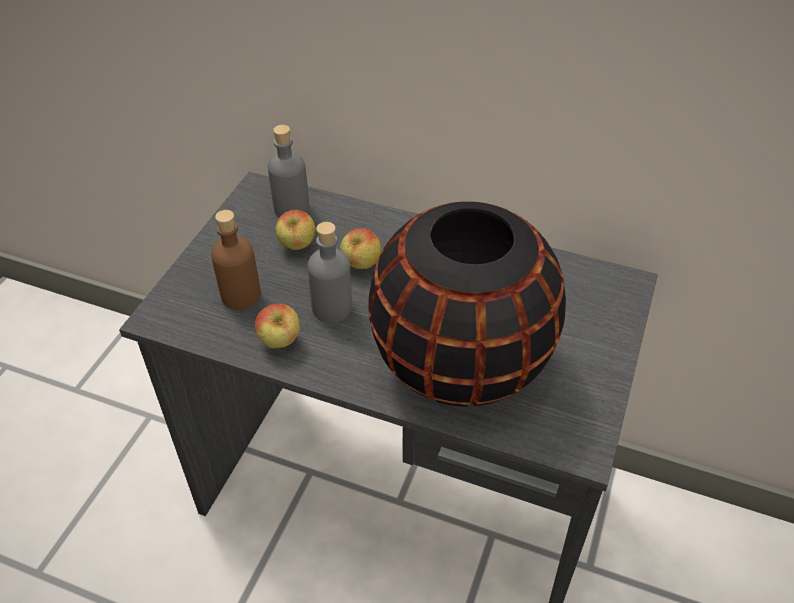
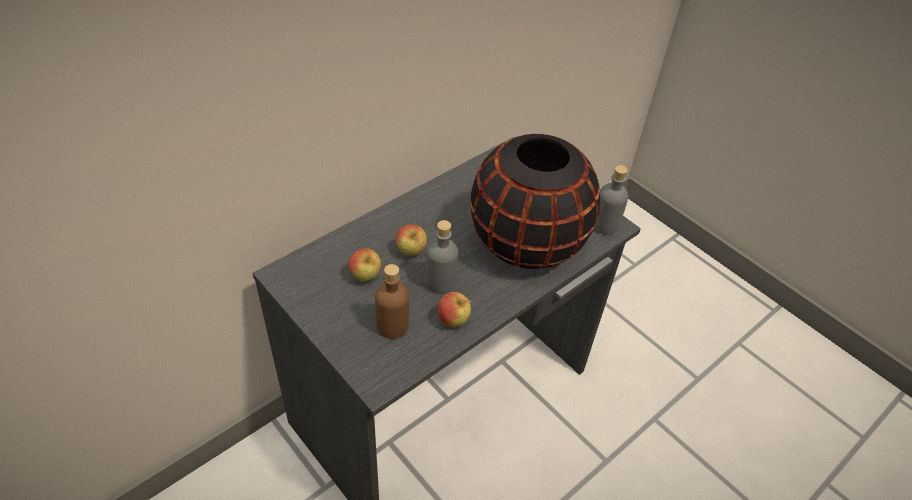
camera: 65 degrees left, 0 degrees up
grey bottle [268,125,310,217] -> grey bottle moved to [594,165,628,235]

